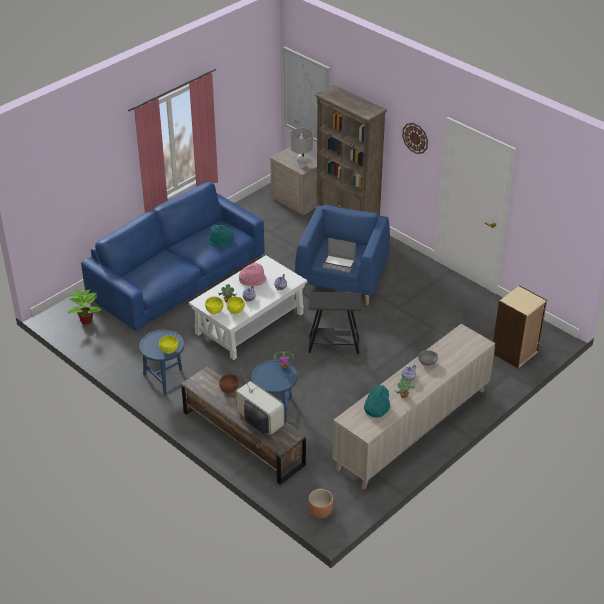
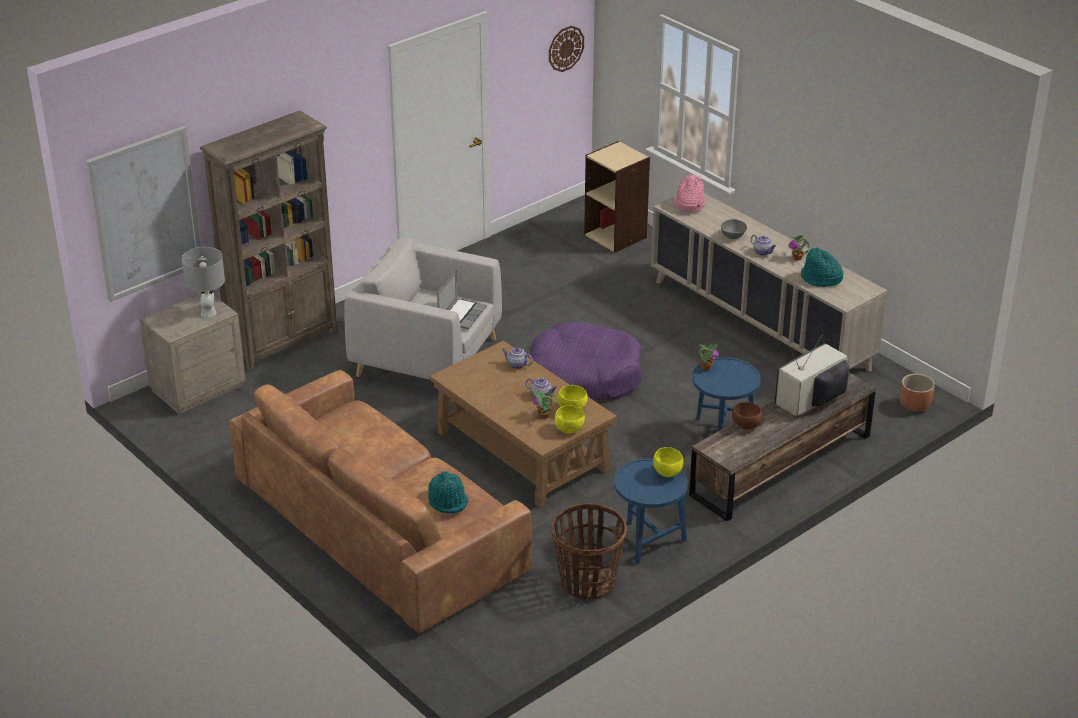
camera: 85 degrees left, 5 degrees down
potted plant [68,290,102,325] -> none
blue sofa [81,182,265,331] -> brown sofa [229,370,531,633]
white coffee table [189,255,307,360] -> brown coffee table [430,341,617,508]
turquoise hat [208,225,233,247] -> turquoise hat moved to [428,471,469,514]
pink hat [239,263,266,286] -> pink hat moved to [673,174,705,213]
blue armchair [295,205,390,305] -> grey armchair [344,238,502,380]
black side table [308,292,361,354] -> purple dog bed [529,322,642,400]
wall clock [402,123,428,154] -> wall clock moved to [549,26,584,72]
none -> basket [551,503,627,600]

